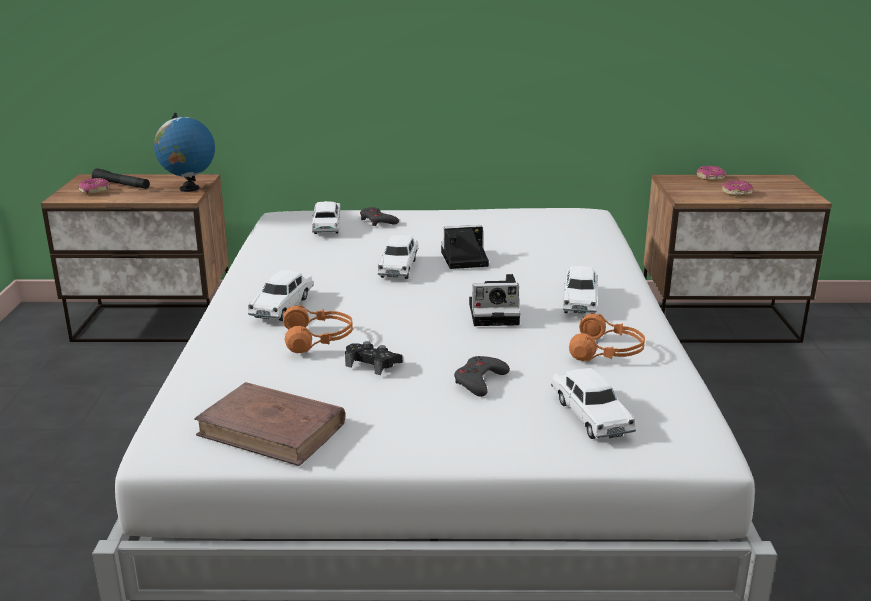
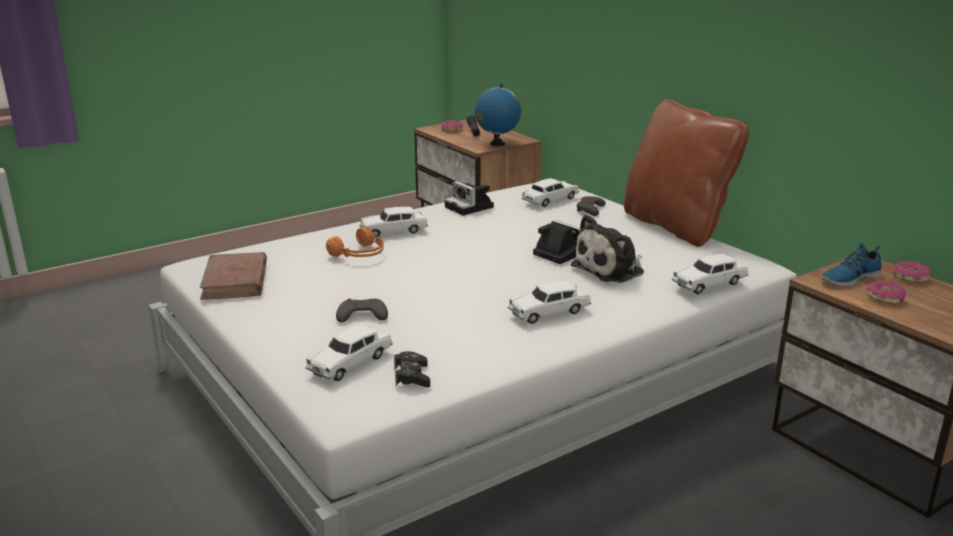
camera: 55 degrees right, 0 degrees up
black game controller [345,341,403,375] -> black game controller moved to [394,351,430,387]
white toy car [378,235,419,279] -> white toy car moved to [672,254,748,294]
camera [469,274,520,326] -> camera moved to [445,181,494,215]
orange headphones [569,313,645,362] -> none
none -> plush toy [571,215,644,283]
none -> brown pillow [624,99,749,247]
none -> shoe [821,242,882,287]

